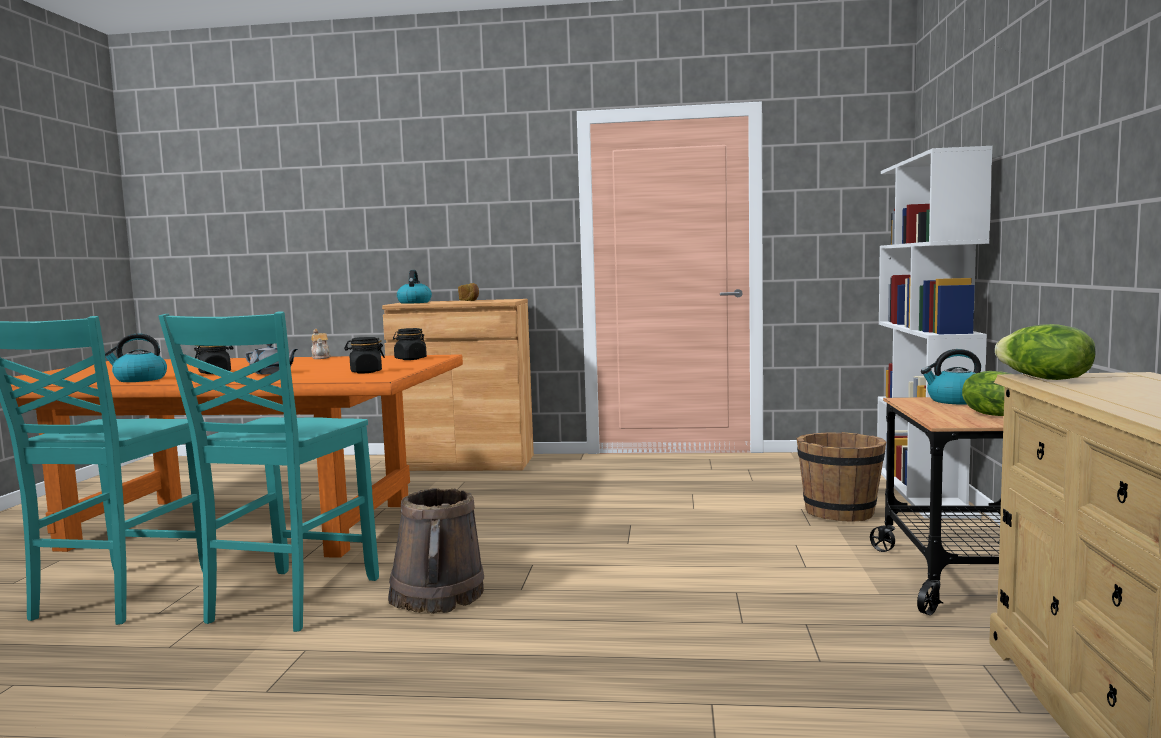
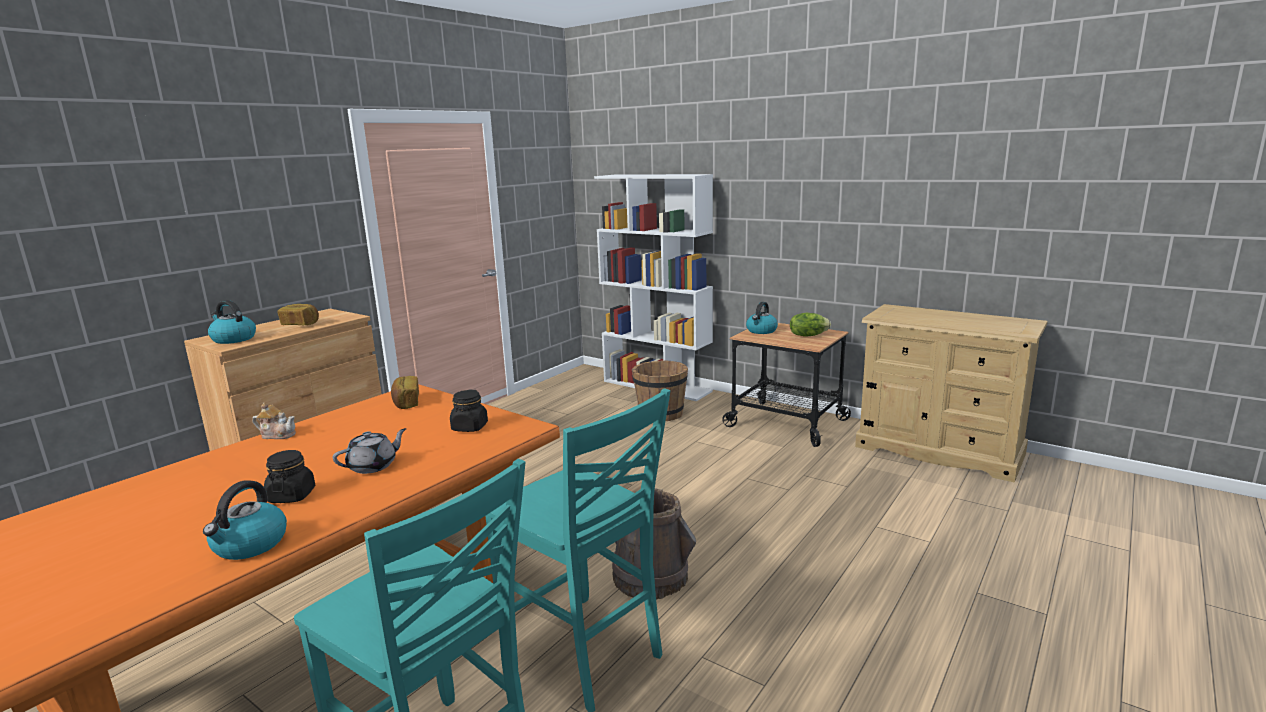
camera: 60 degrees left, 10 degrees up
black jar [393,328,427,360] -> bread [391,376,419,409]
lettuce [995,324,1096,380] -> none

